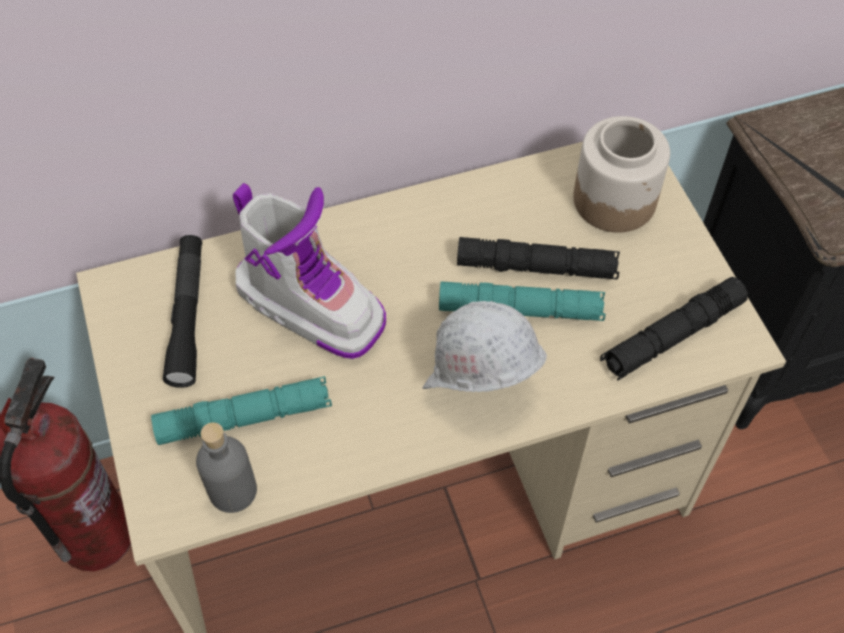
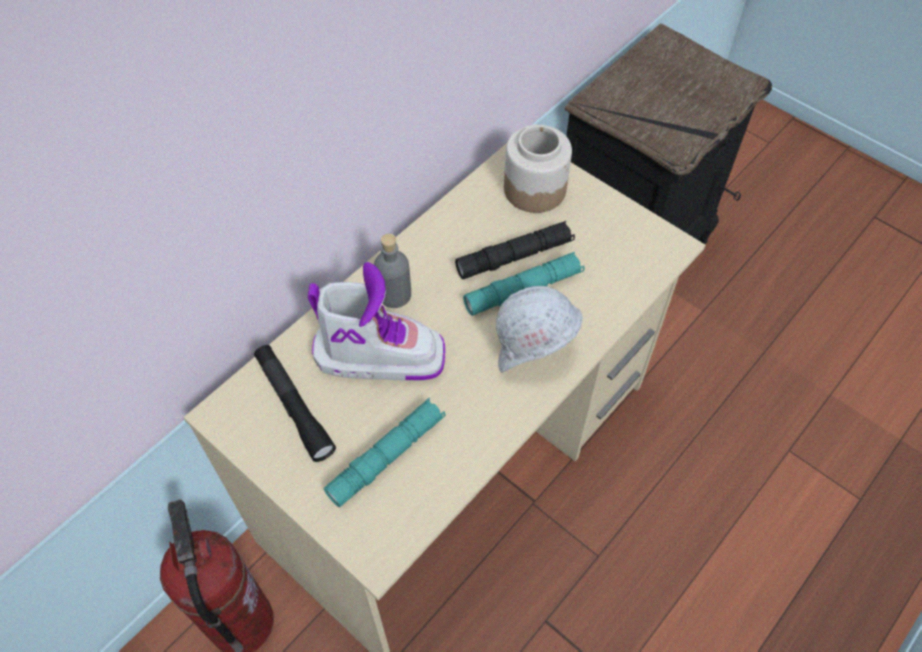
camera: 30 degrees left, 0 degrees up
grey bottle [196,422,257,513] -> grey bottle moved to [374,234,411,308]
black flashlight [600,277,748,381] -> none

